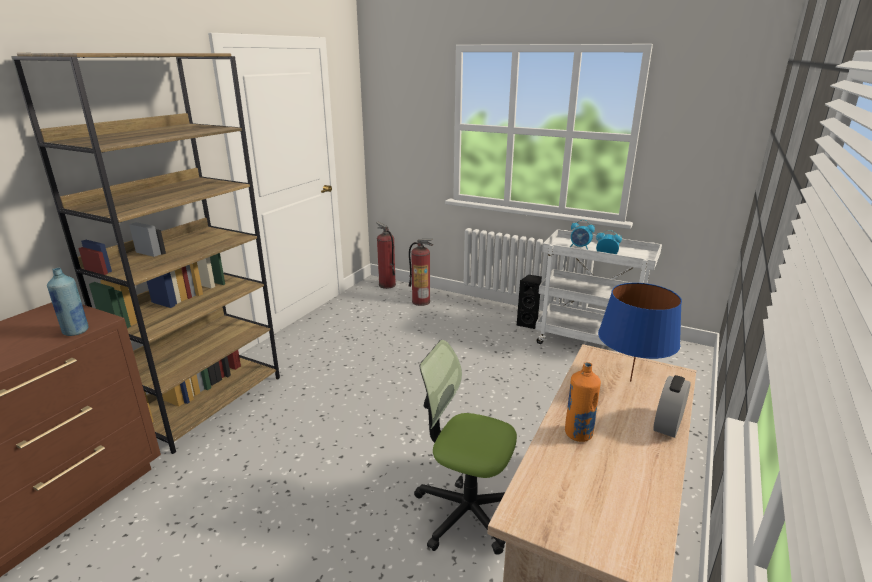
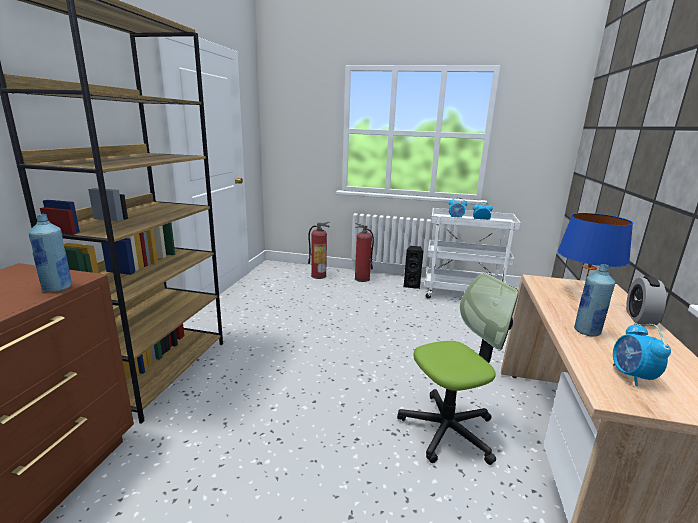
camera: 15 degrees left, 5 degrees down
fire extinguisher [376,222,396,289] -> fire extinguisher moved to [355,222,374,282]
office chair [414,340,517,555] -> office chair turned 150 degrees clockwise [397,273,518,465]
orange bottle [565,362,601,442] -> blue bottle [574,264,615,337]
none -> alarm clock [613,323,671,387]

